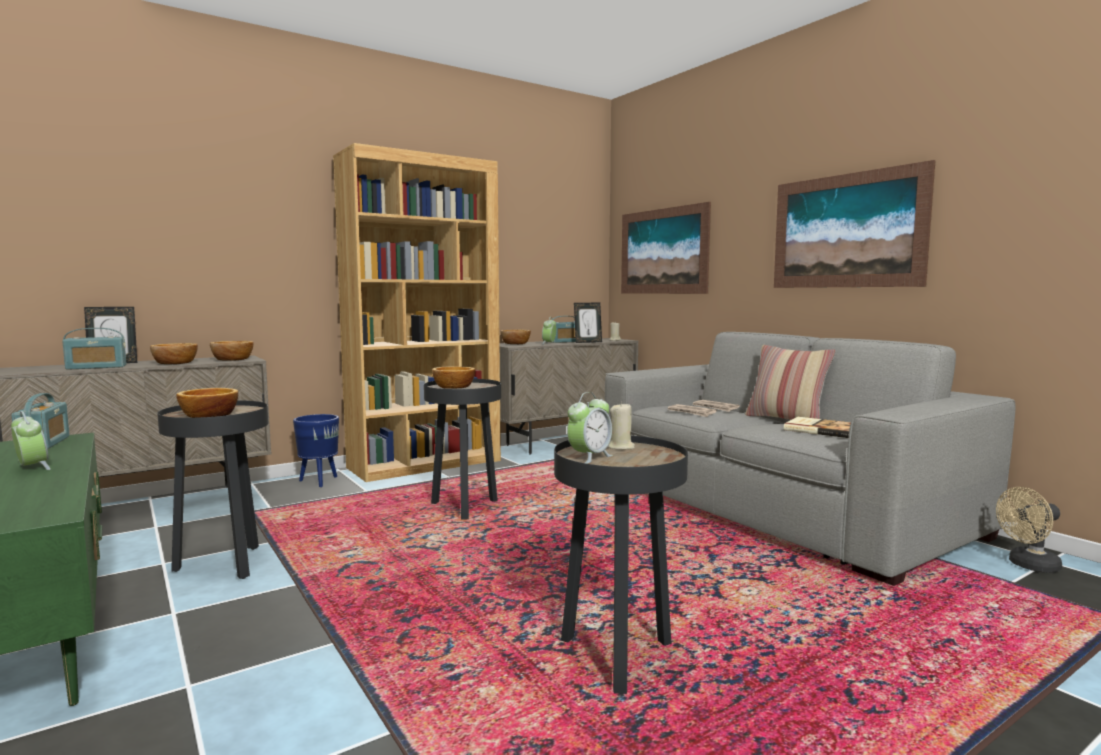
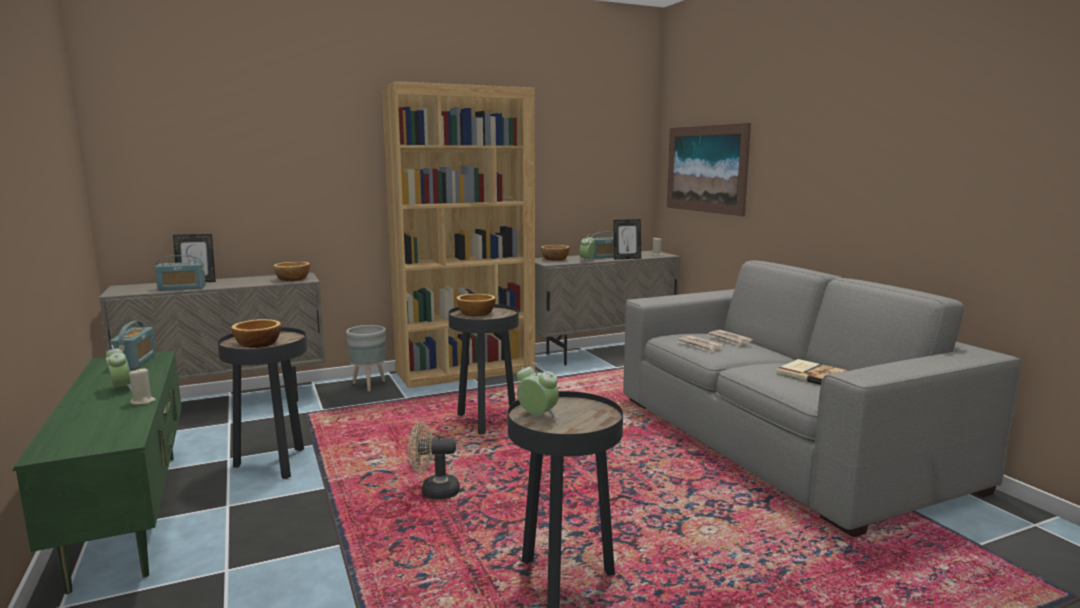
camera: 10 degrees right, 5 degrees up
bowl [150,343,198,364] -> none
blue planter [293,414,339,487] -> grey planter [346,325,386,391]
alarm clock [567,392,613,464] -> alarm clock turned 105 degrees counterclockwise [517,363,559,418]
beige candle [608,402,635,450] -> beige candle moved to [129,367,156,405]
pillow [745,345,836,420] -> none
picture [774,160,936,288] -> none
beige fan [996,487,1062,573] -> beige fan moved to [408,421,460,499]

